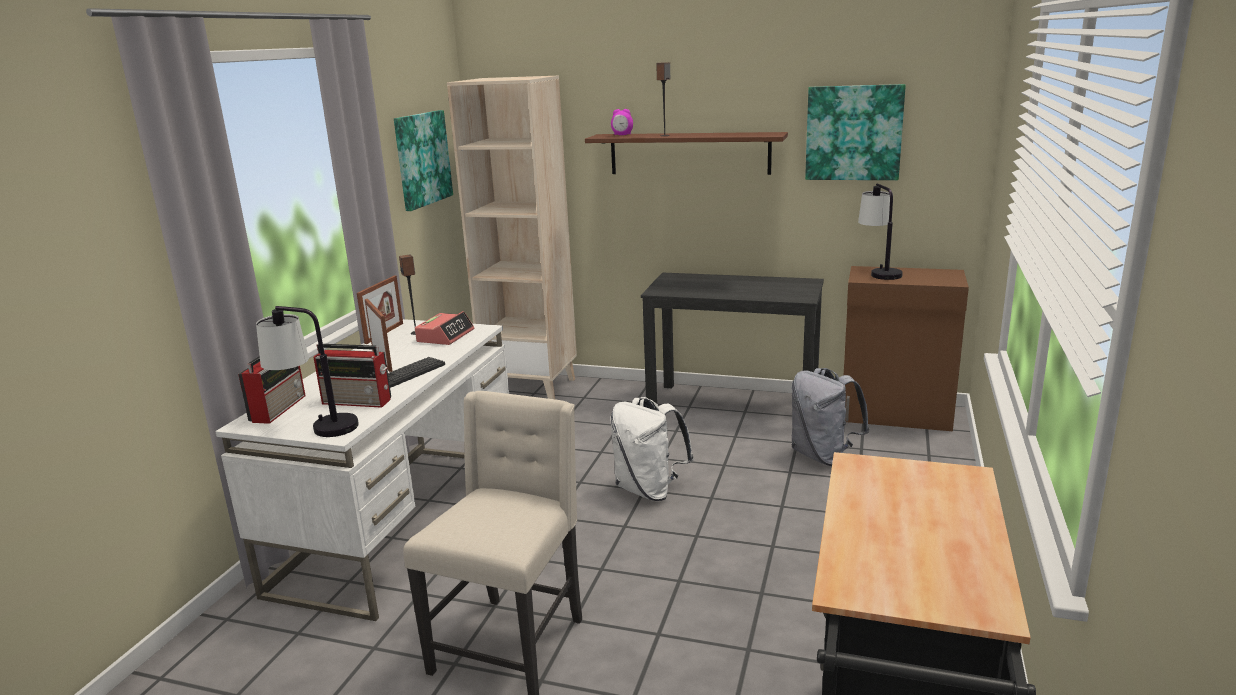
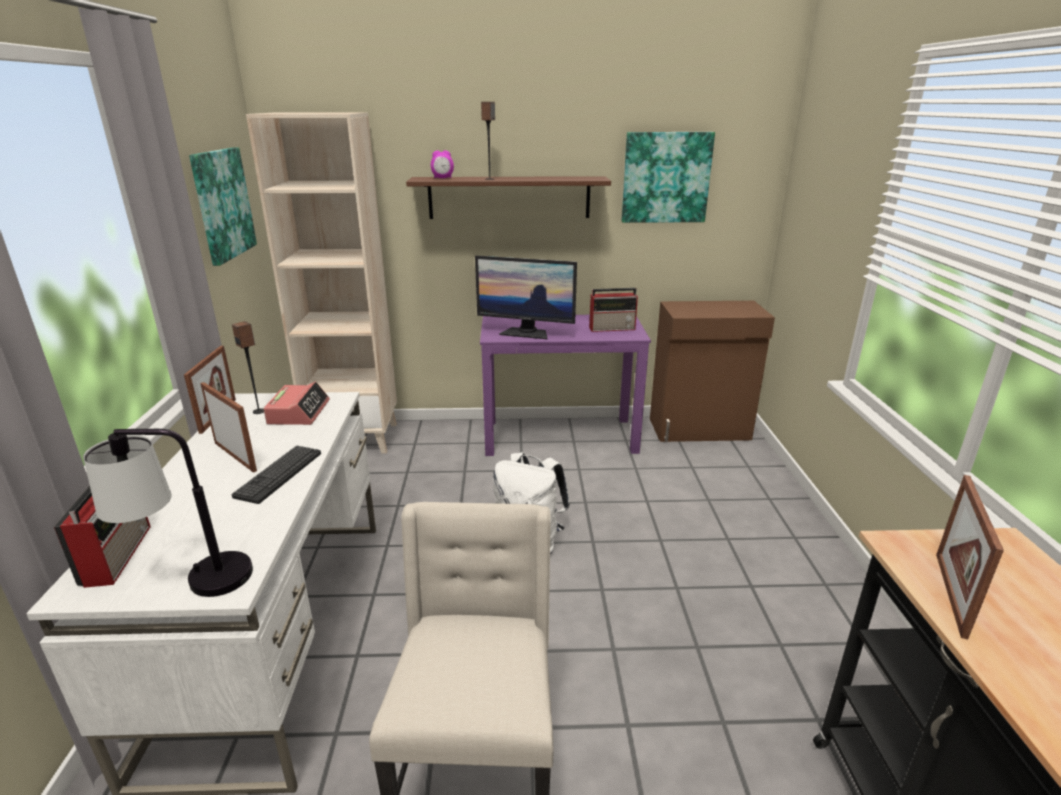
camera: 20 degrees left, 5 degrees up
radio [314,344,391,408] -> radio moved to [589,288,638,332]
black desk [641,272,824,405] -> purple desk [480,315,651,456]
grey backpack [791,368,870,466] -> none
table lamp [858,183,903,280] -> none
none -> monitor [475,256,577,339]
none -> picture frame [936,475,1004,640]

